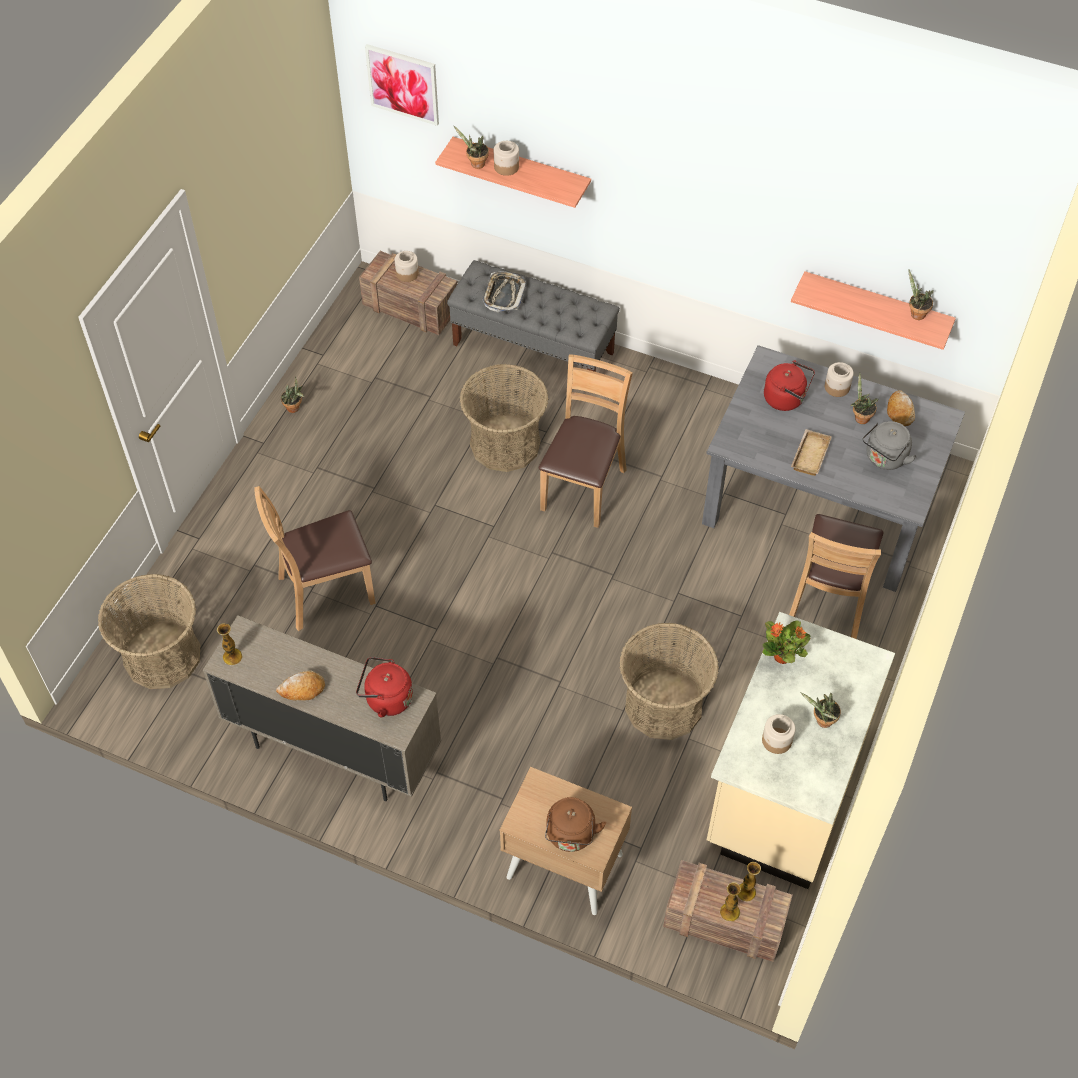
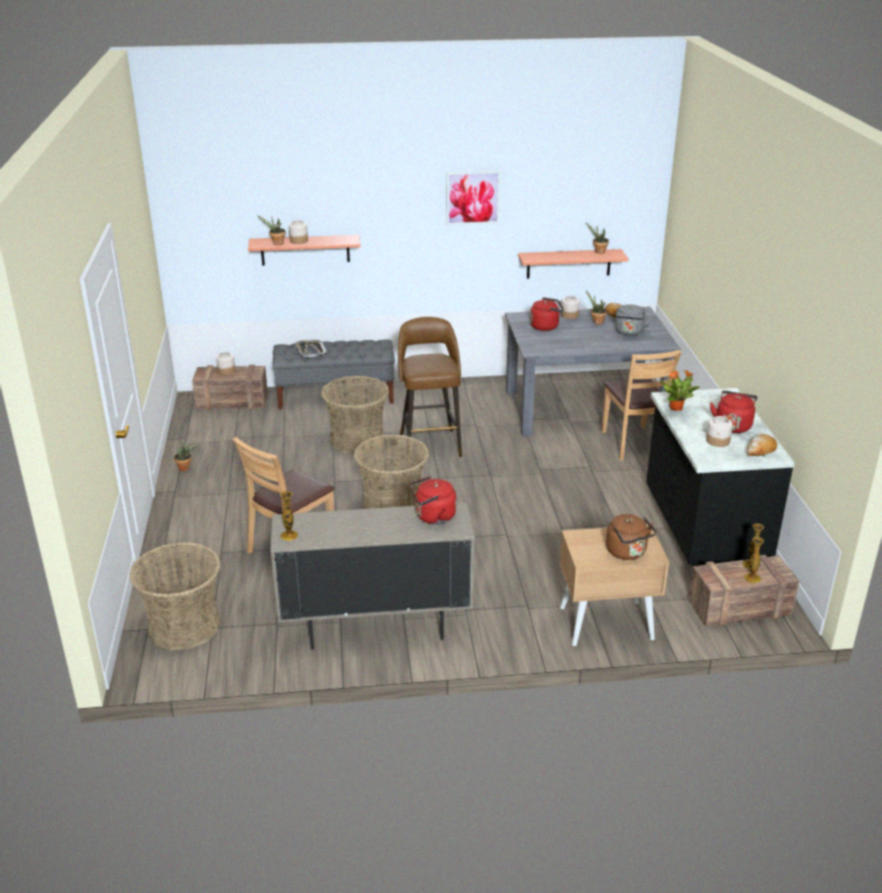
camera: 30 degrees left, 25 degrees down
bread [276,670,325,701] -> bread moved to [747,434,777,456]
picture [365,44,439,126] -> picture moved to [446,170,501,226]
brown chair [539,354,633,528] -> brown stool [398,317,462,458]
basket [619,623,719,740] -> basket moved to [354,434,429,509]
beige counter [707,612,895,889] -> black counter [646,388,795,566]
beige tray [791,429,832,476] -> none
potted plant [801,692,841,728] -> red kettle [710,391,757,433]

